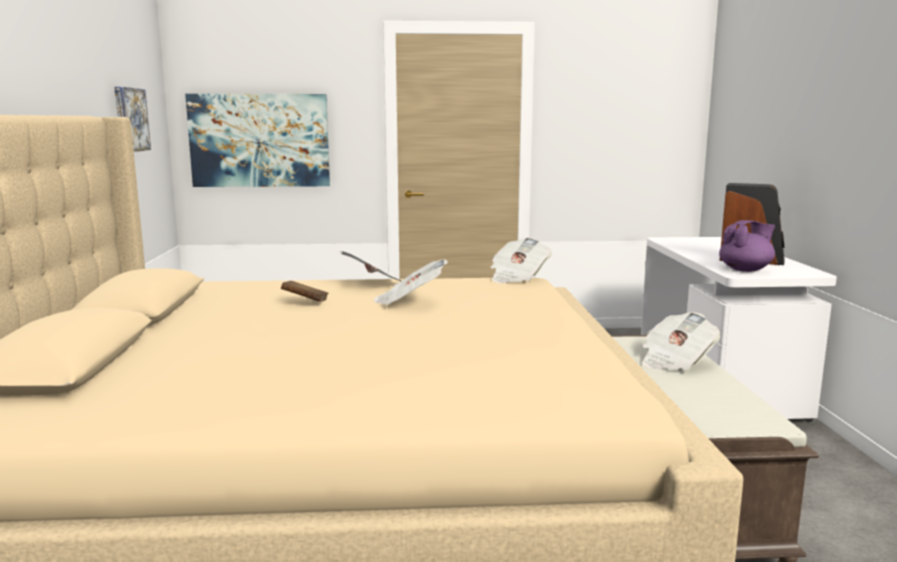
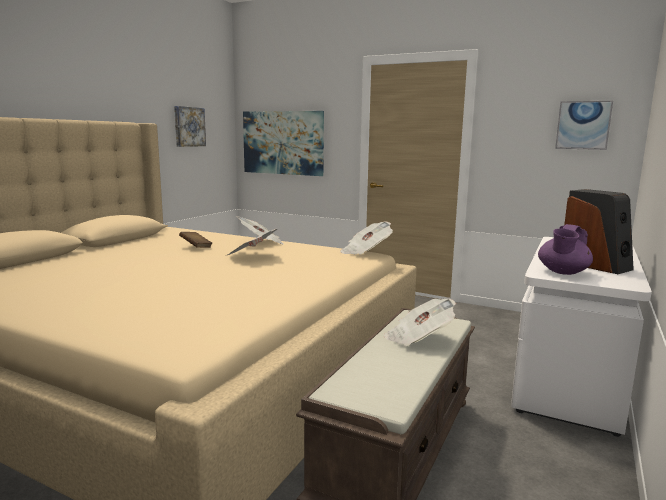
camera: 30 degrees right, 0 degrees up
purple teapot [719,220,775,272] -> purple teapot turned 120 degrees clockwise [538,224,593,275]
none -> picture [555,101,613,150]

